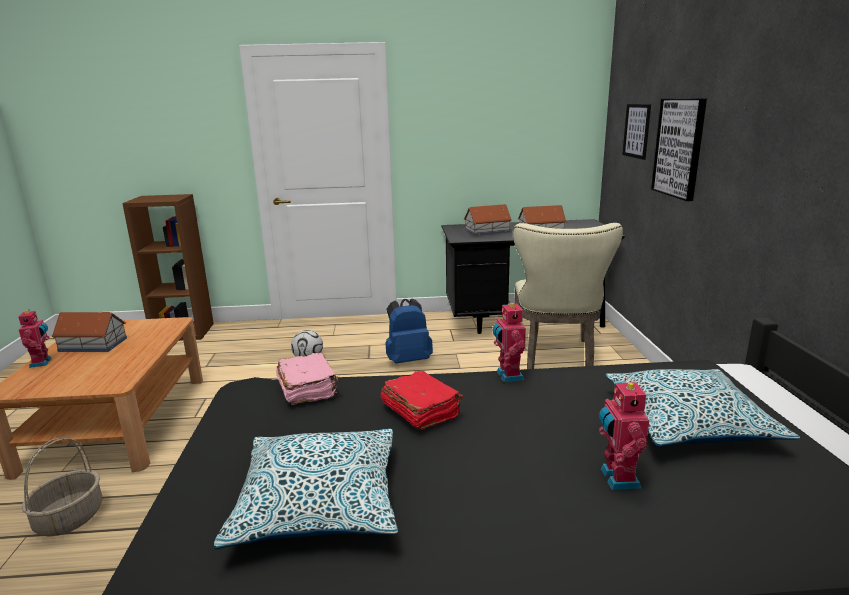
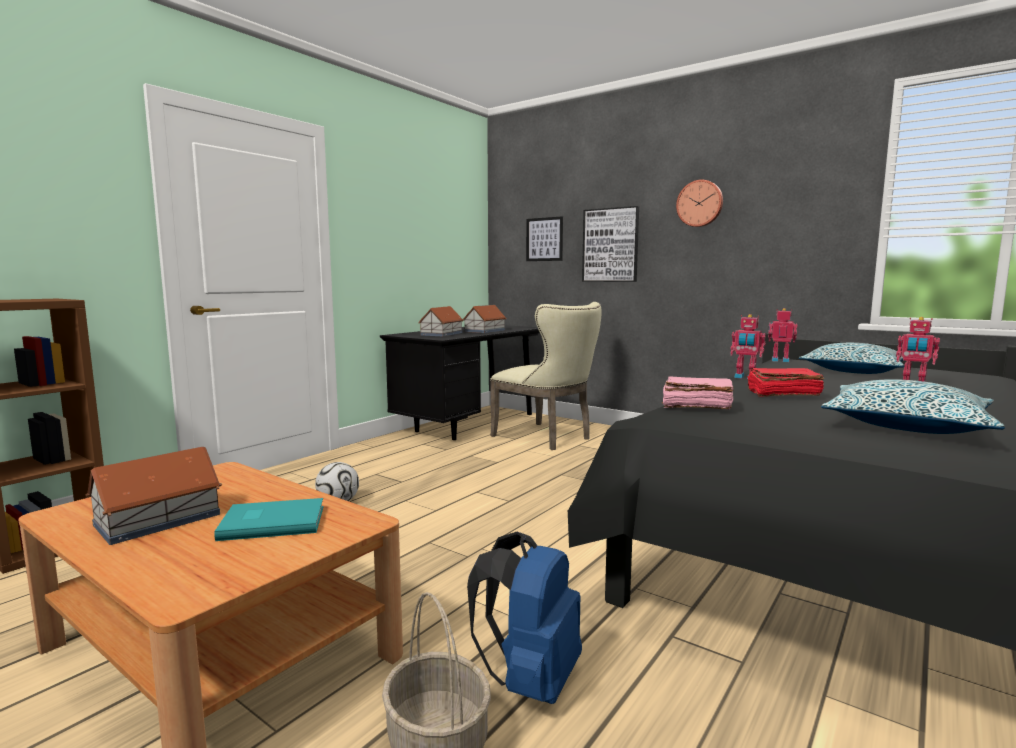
camera: 50 degrees left, 10 degrees down
toy robot [18,309,52,368] -> toy robot moved to [768,308,797,362]
blue backpack [385,299,433,363] -> blue backpack moved to [467,532,582,704]
none -> turquoise book [214,498,324,541]
none -> wall clock [676,180,723,227]

